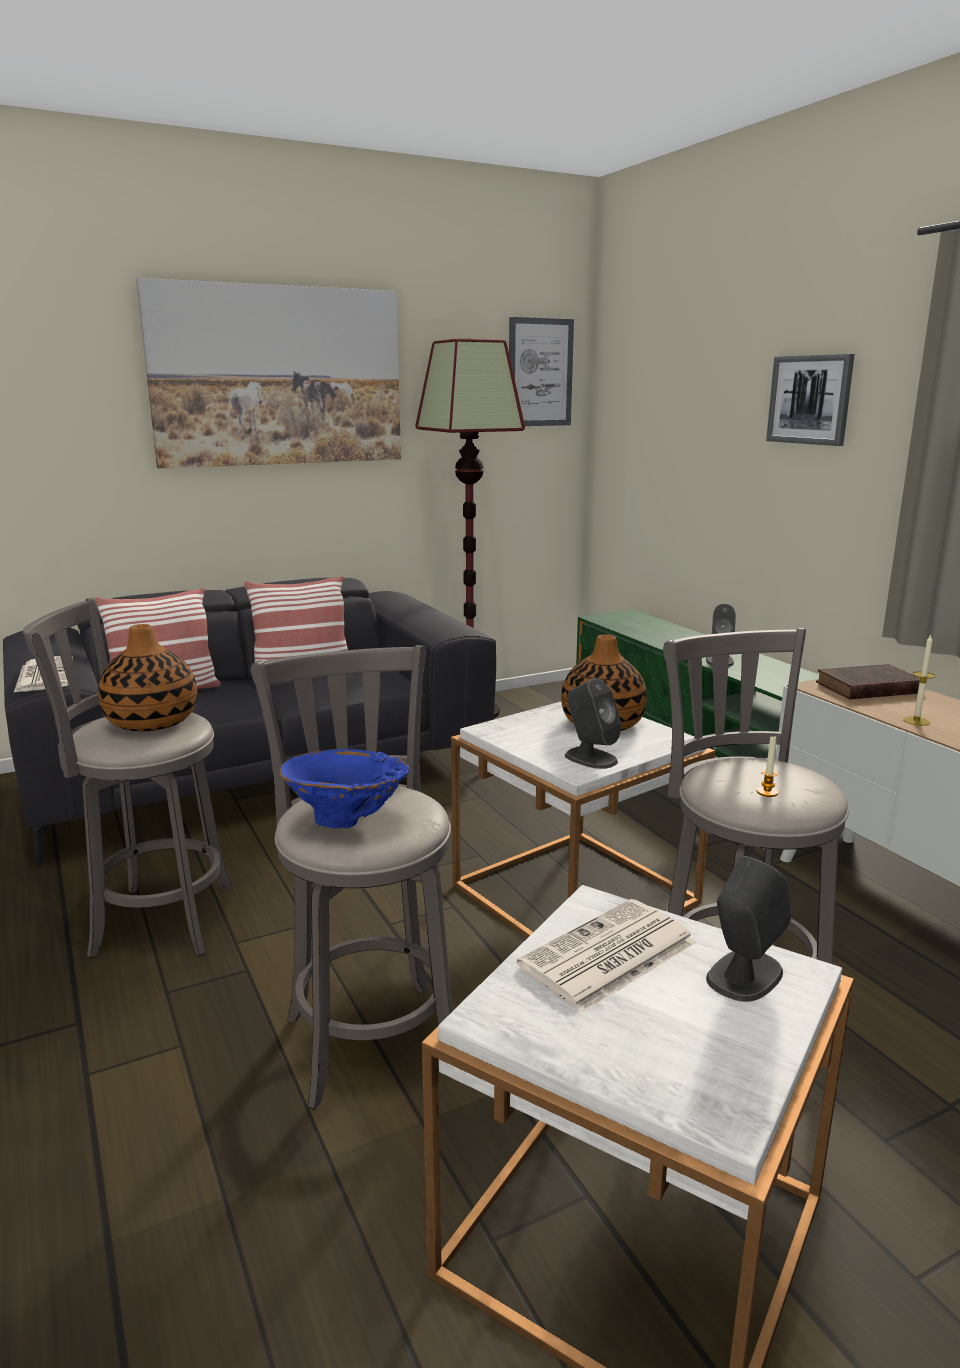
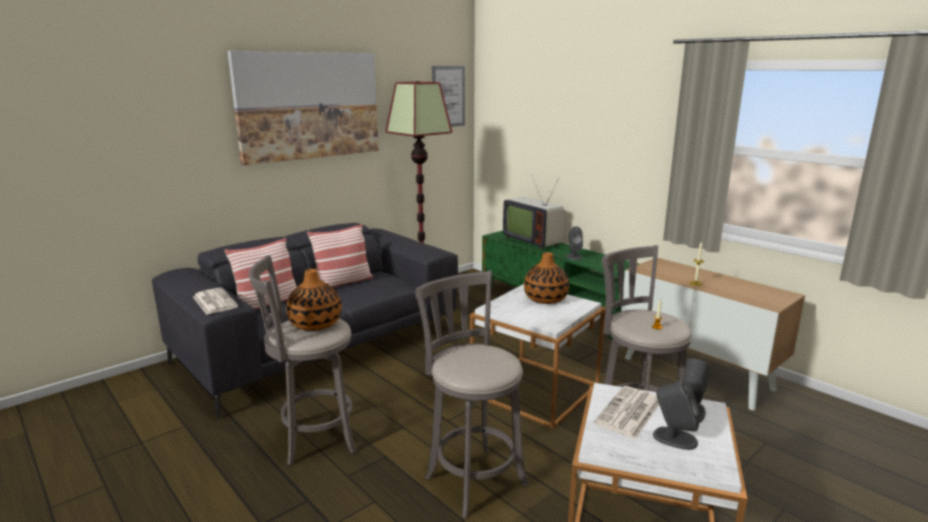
camera: 15 degrees left, 0 degrees up
blue vase [280,749,409,828] -> none
grey speaker [565,678,621,769] -> grey speaker moved to [653,380,700,450]
picture [766,354,855,446] -> none
brown book [816,664,920,699] -> none
none -> television [503,176,564,250]

